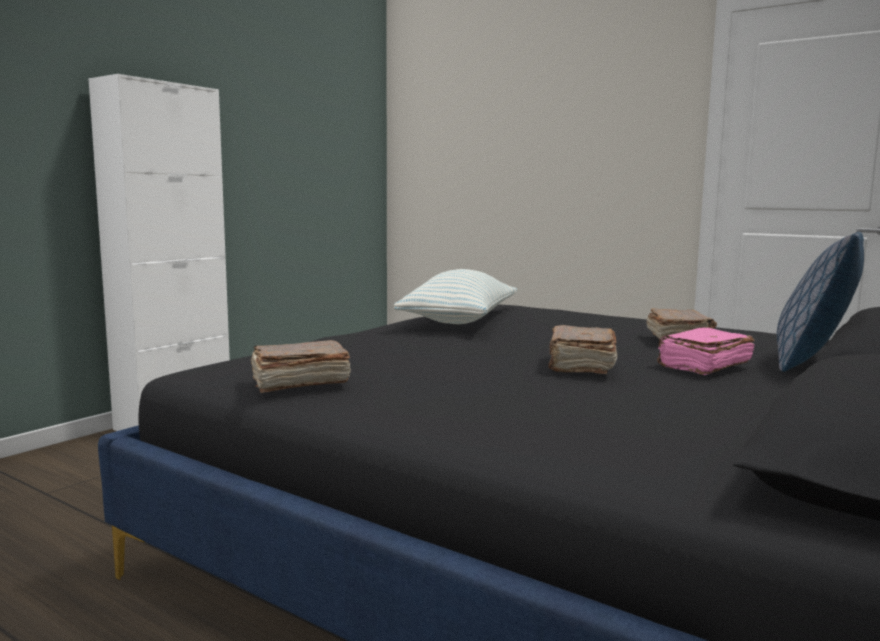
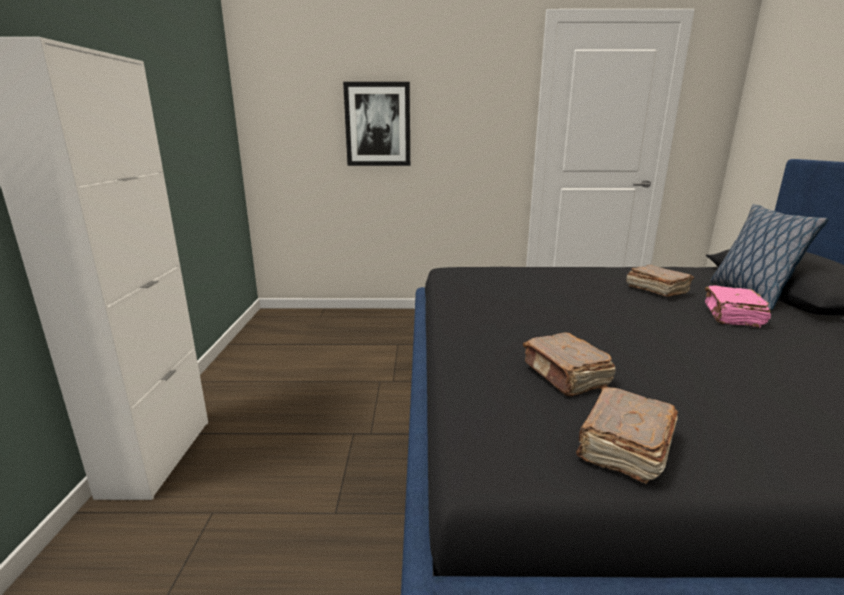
camera: 35 degrees left, 10 degrees up
pillow [394,269,517,324] -> none
brown book [548,325,617,374] -> brown book moved to [523,333,615,396]
none -> picture [343,82,410,166]

